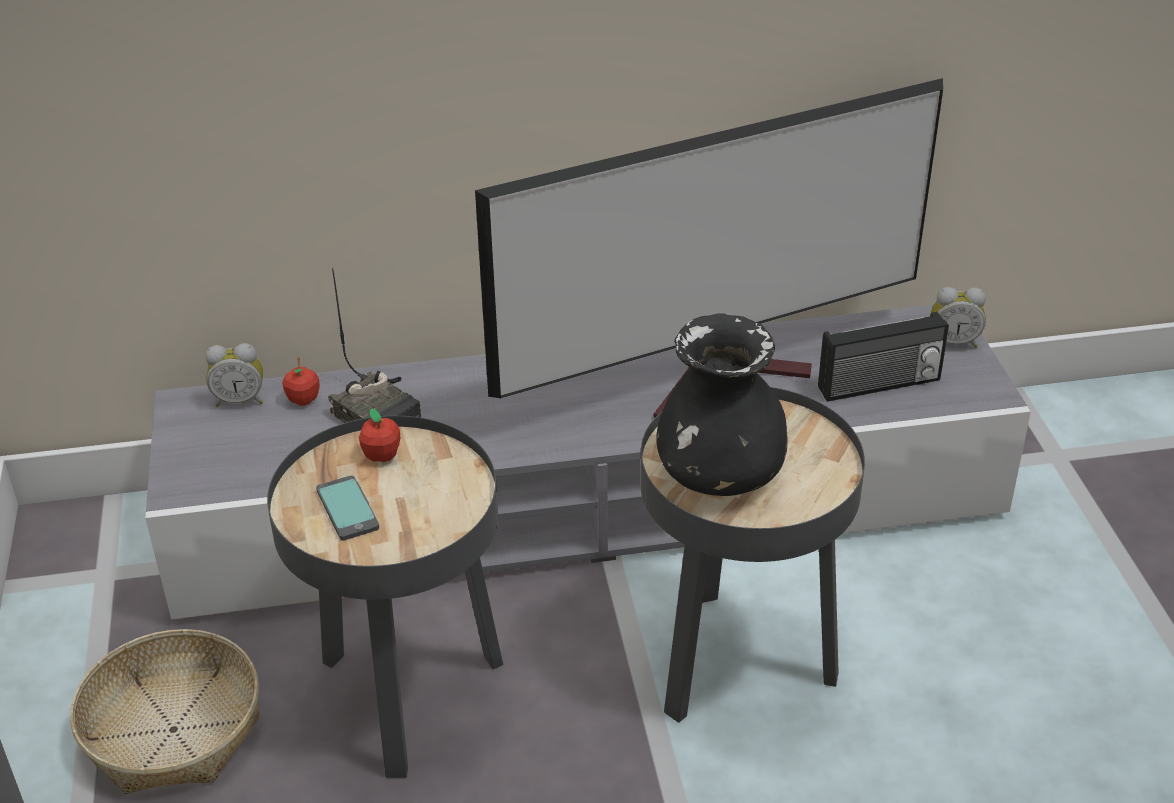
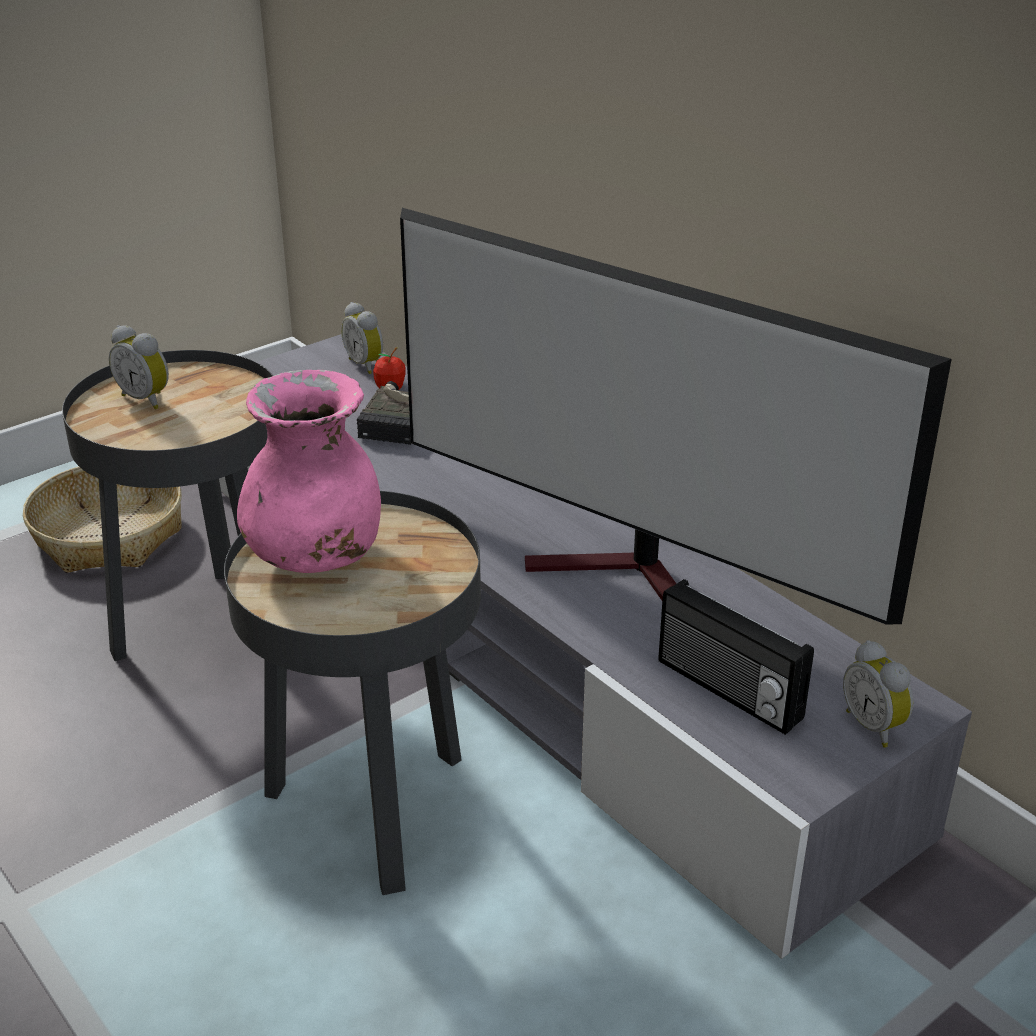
camera: 60 degrees right, 5 degrees down
phone [316,475,379,540] -> alarm clock [109,325,169,410]
apple [359,408,400,462] -> none
black vase [656,313,788,496] -> pink vase [237,370,381,573]

